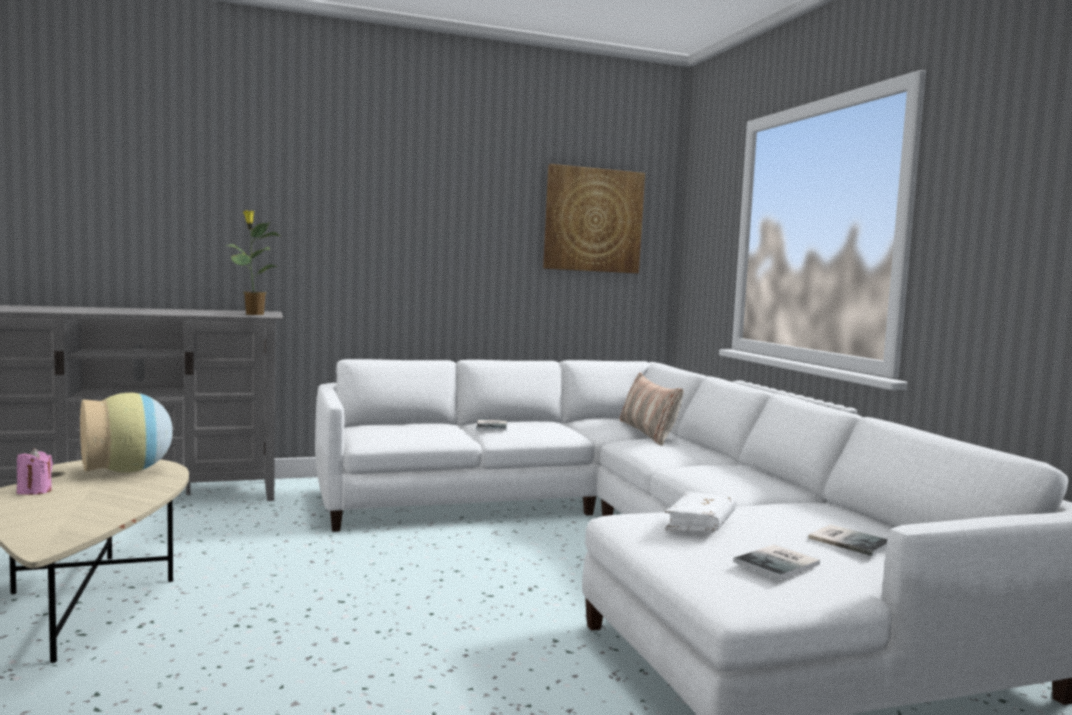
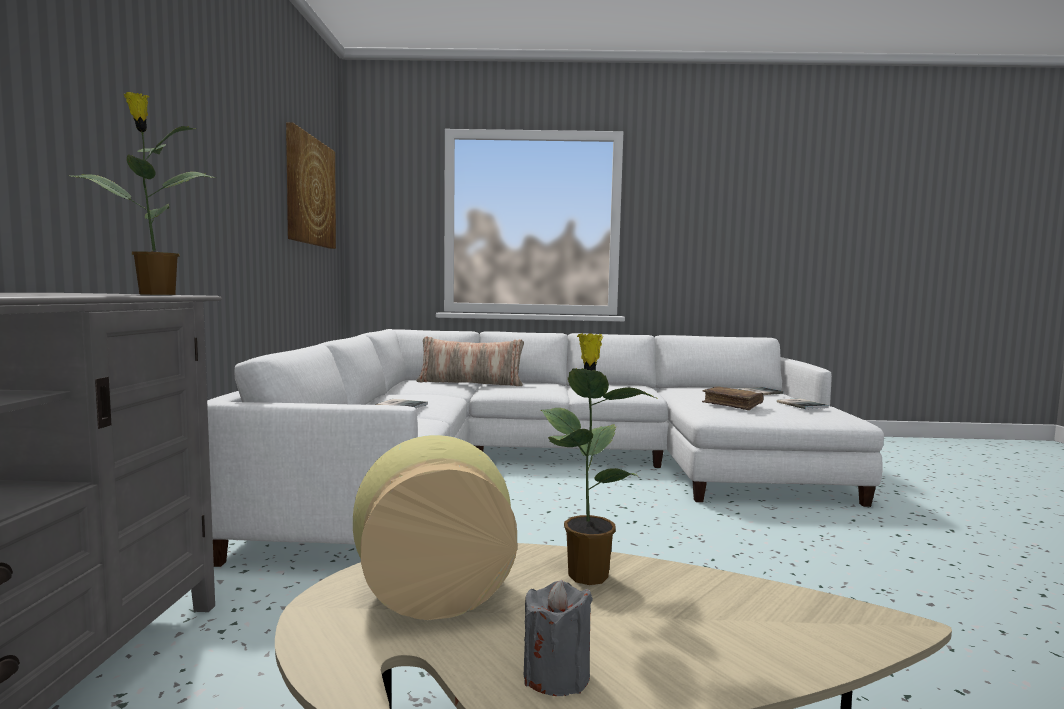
camera: 70 degrees left, 0 degrees up
pink candle [17,448,53,495] -> grey candle [524,580,593,696]
white book [665,491,736,532] -> brown book [702,386,764,410]
none -> potted plant [541,333,656,585]

